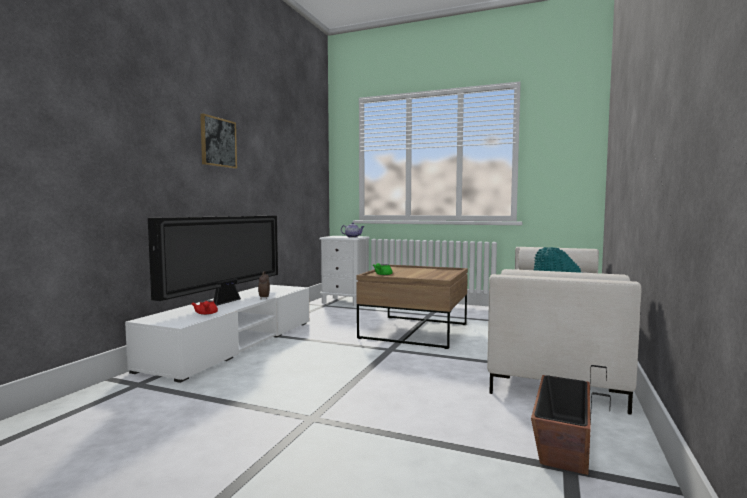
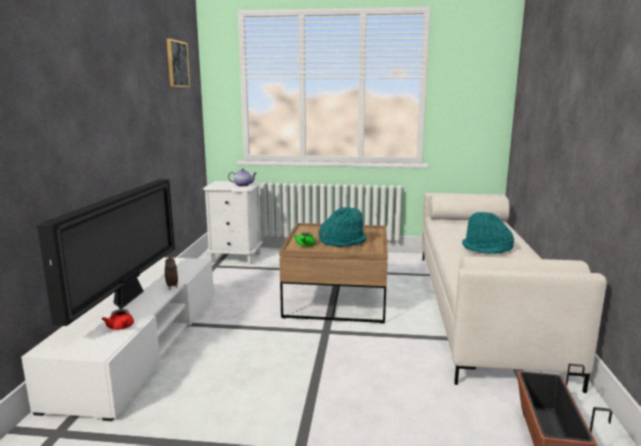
camera: 15 degrees left, 10 degrees up
picture [200,114,237,169] -> picture moved to [167,39,190,87]
none -> turquoise hat [319,207,367,247]

